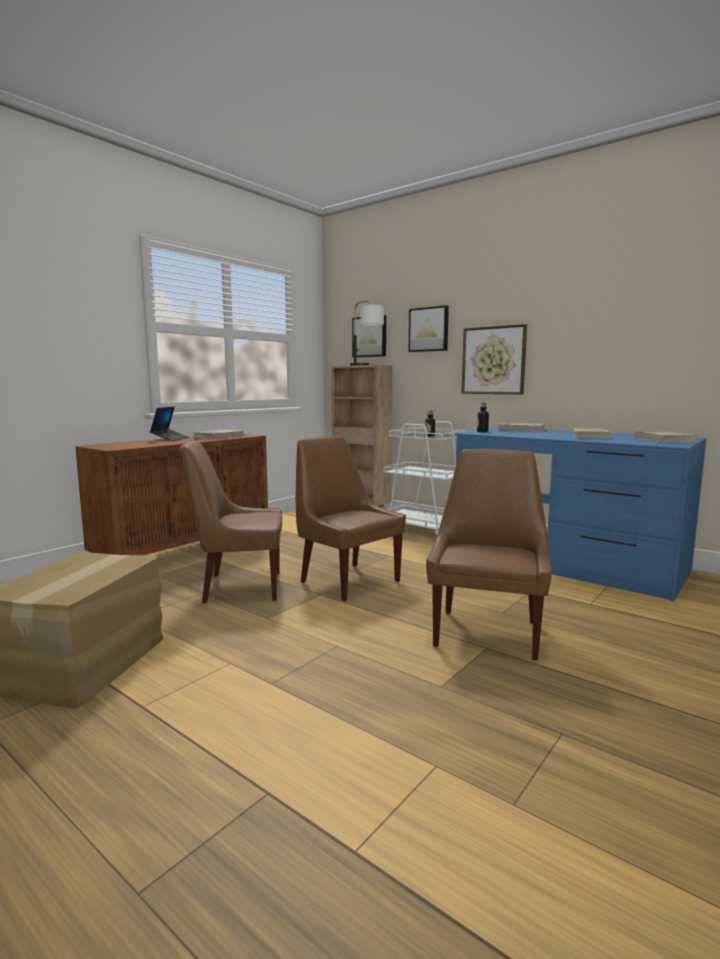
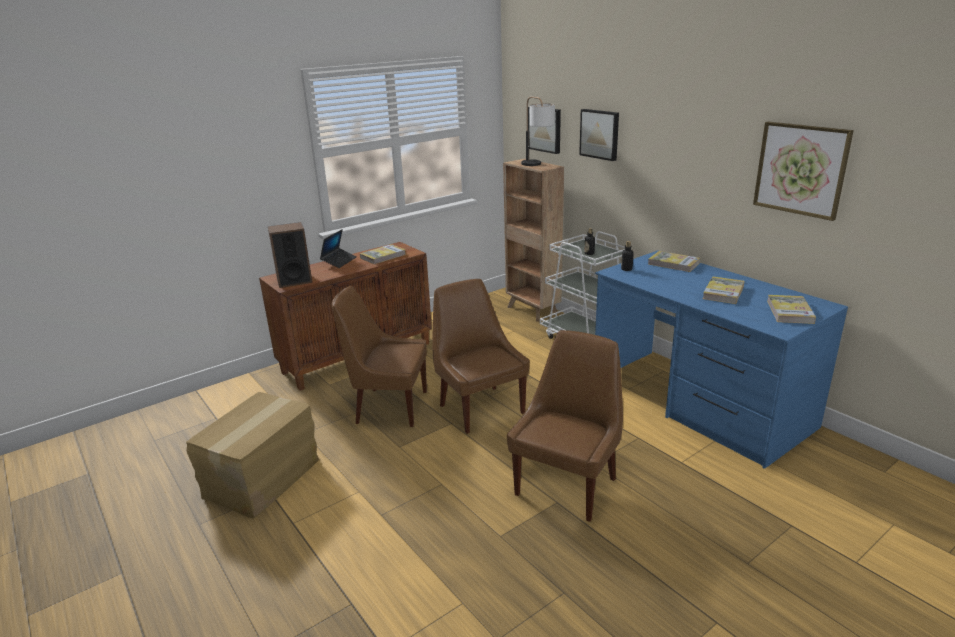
camera: 15 degrees right, 15 degrees up
picture [461,324,527,394] -> picture moved to [753,122,854,221]
none -> speaker [268,222,312,288]

